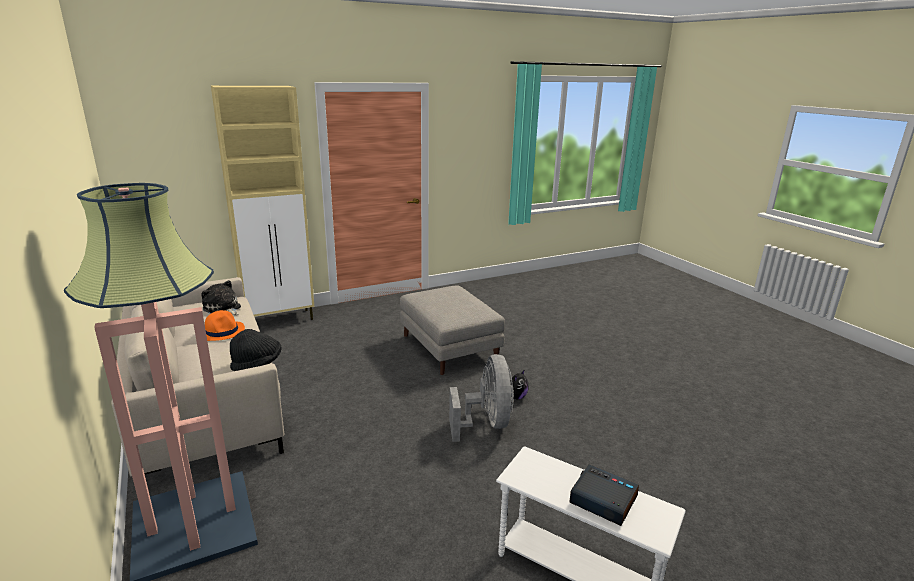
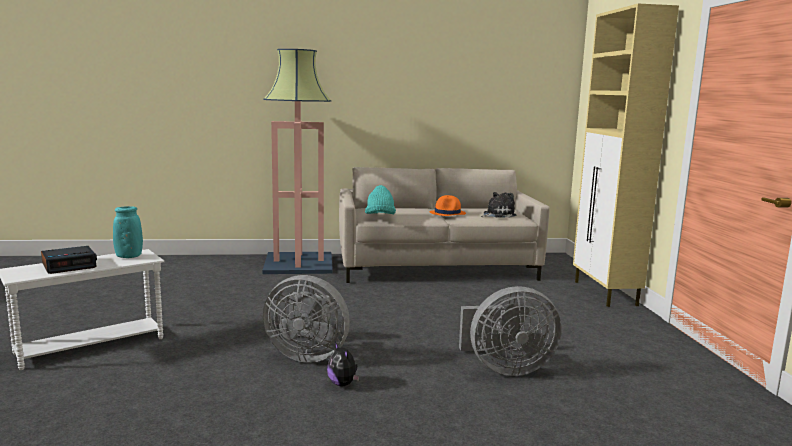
camera: 110 degrees right, 10 degrees down
black hat [230,329,281,371] -> turquoise hat [365,185,396,214]
grey ottoman [400,285,505,375] -> grey fan [459,286,561,376]
none -> turquoise vase [113,206,143,258]

